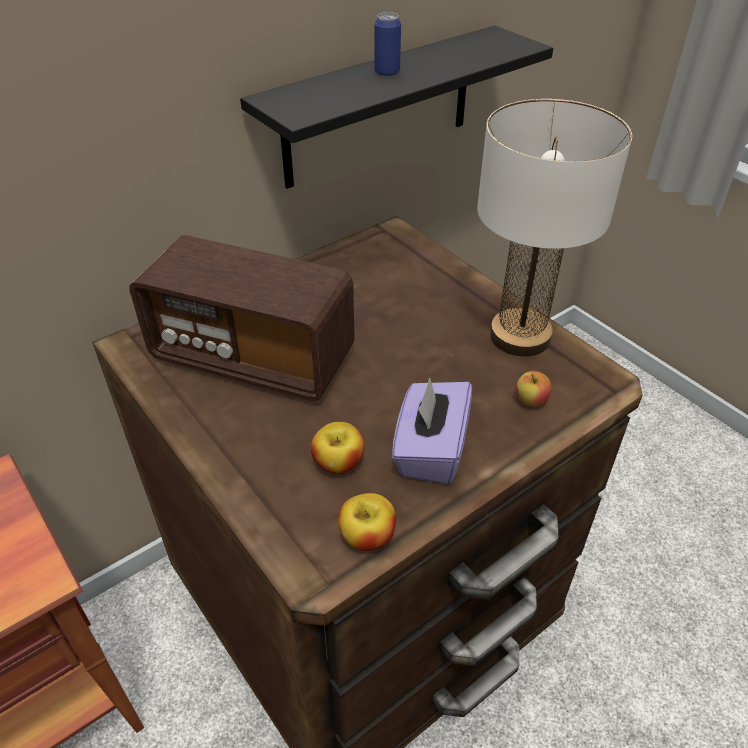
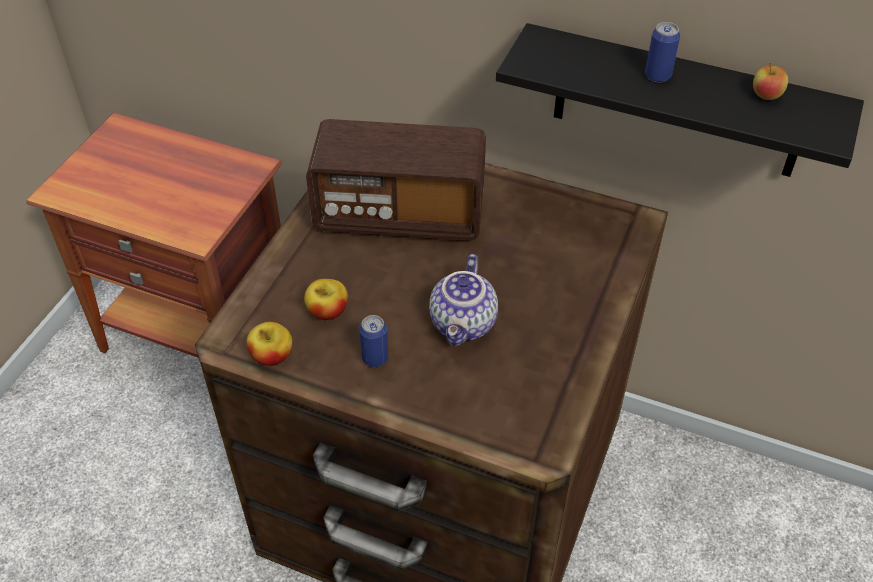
camera: 60 degrees right, 5 degrees up
radio [130,235,355,401] -> radio turned 75 degrees counterclockwise [306,119,486,241]
purple tissue box [392,377,472,484] -> can [359,315,388,367]
table lamp [477,99,632,356] -> none
apple [516,371,552,407] -> apple moved to [753,63,788,100]
none -> teapot [429,254,498,346]

